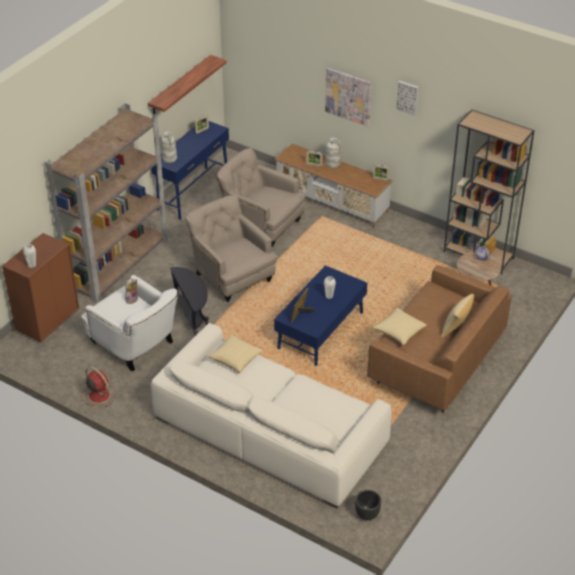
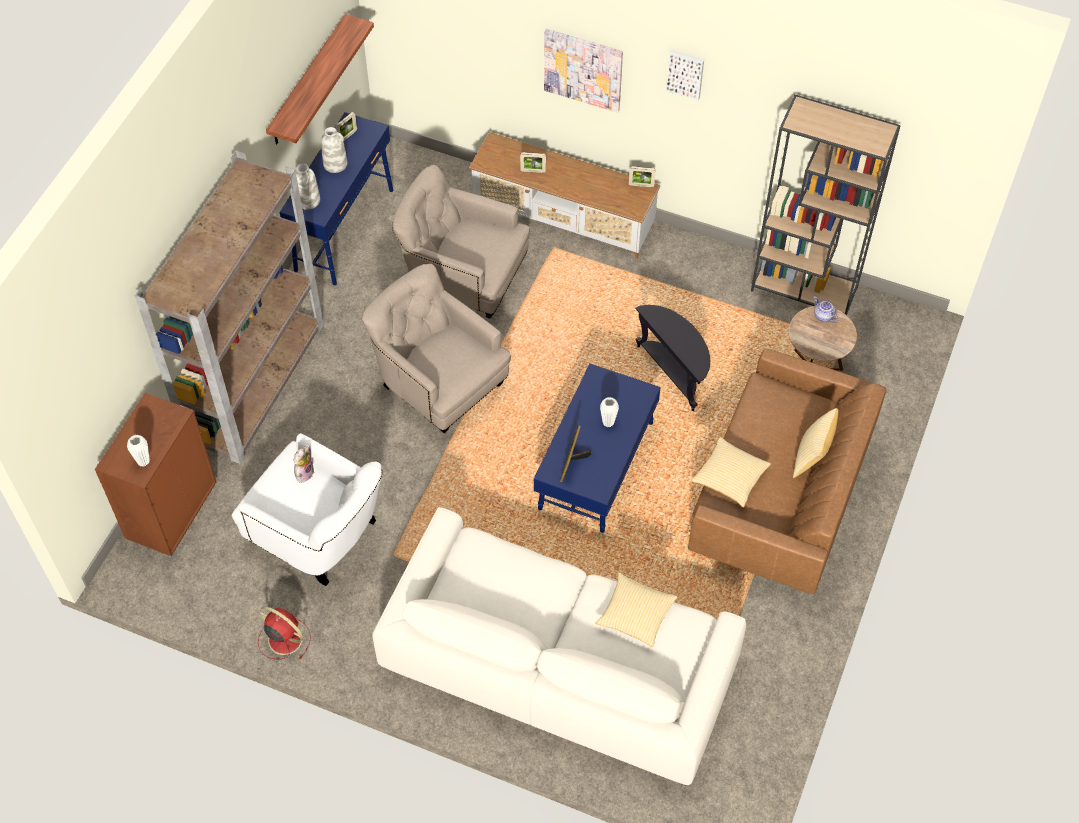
camera: 10 degrees left, 15 degrees up
black side table [170,267,209,336] -> black side table moved to [635,305,710,411]
pillow [208,334,263,373] -> pillow moved to [595,573,677,647]
white vase [325,138,341,168] -> white vase moved to [321,127,347,173]
black planter [355,490,381,520] -> none

